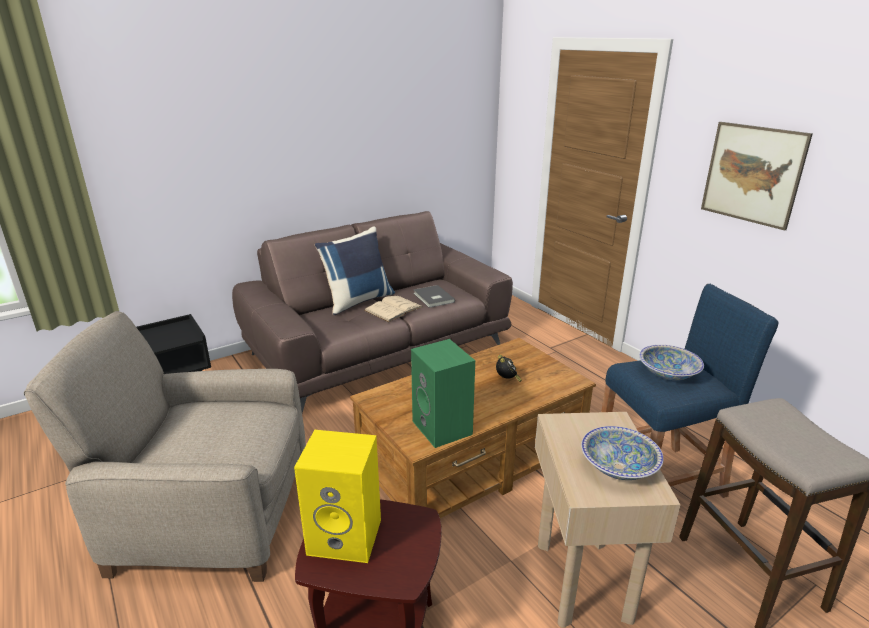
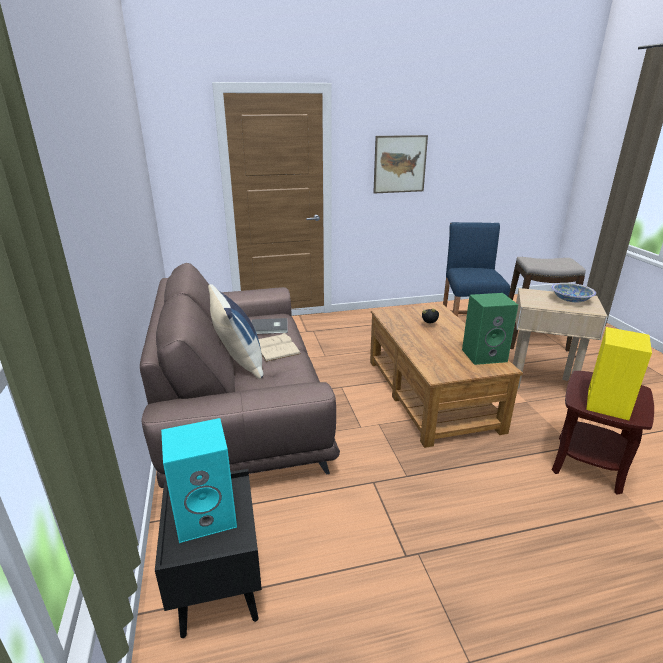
camera: 70 degrees left, 0 degrees up
beige armchair [24,311,306,582] -> none
bowl [639,345,704,380] -> none
none -> turquoise speaker [161,418,237,543]

